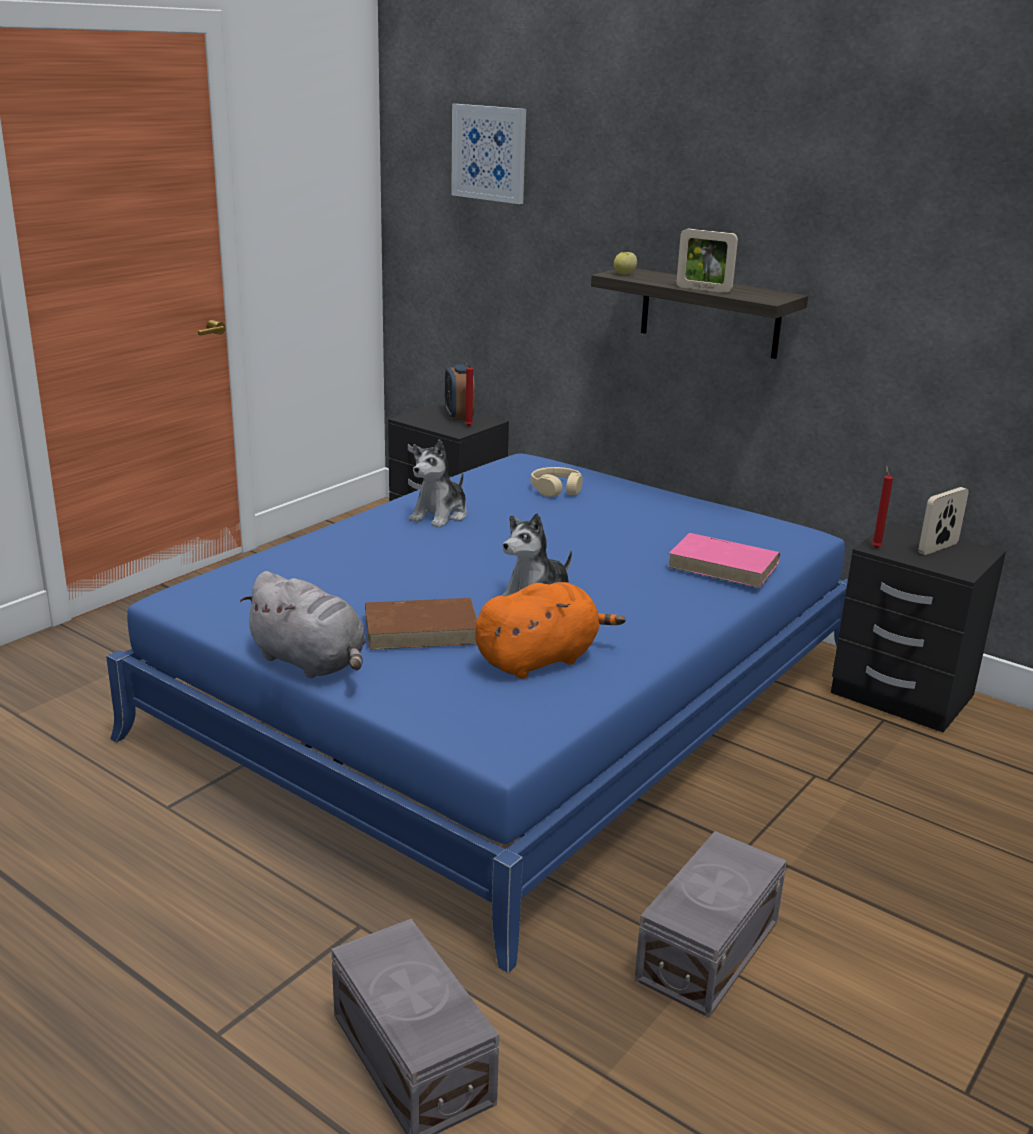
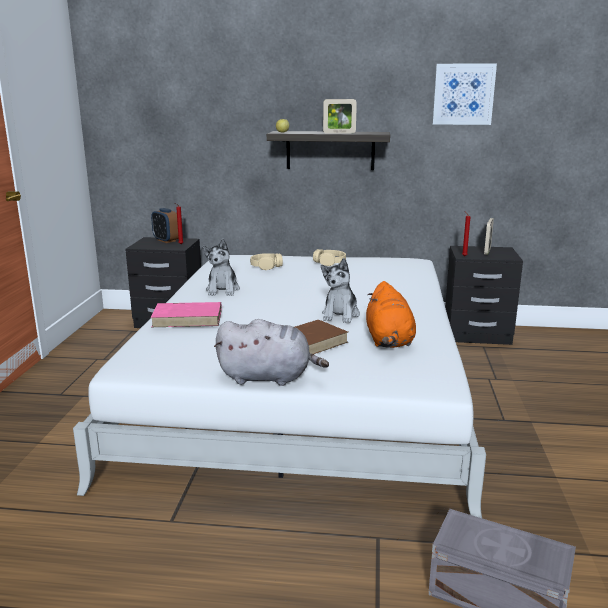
camera: 30 degrees left, 5 degrees down
blue bed [106,453,848,973] -> white bed [73,255,486,518]
picture [451,104,526,204] -> picture moved to [432,63,497,125]
orange plush toy [475,582,626,679] -> orange plush toy turned 150 degrees clockwise [366,281,416,348]
grey storage box [634,831,787,1018] -> none
pink book [667,533,780,588] -> pink book moved to [150,302,222,327]
none -> beige headphones [313,249,346,266]

